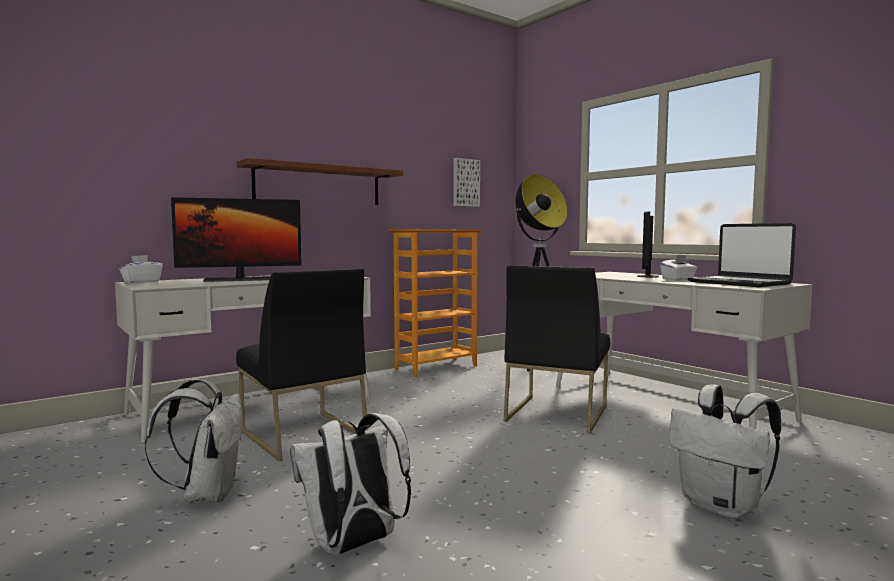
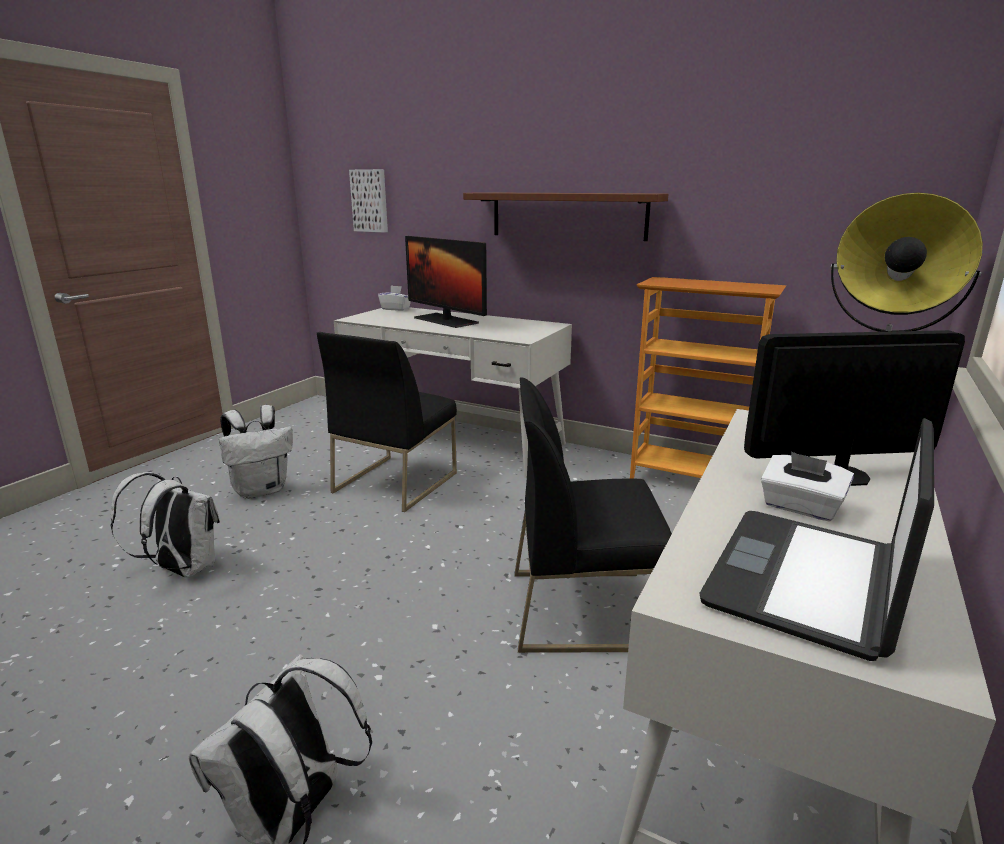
camera: 65 degrees right, 15 degrees up
picture [453,158,480,207] -> picture moved to [349,169,388,233]

